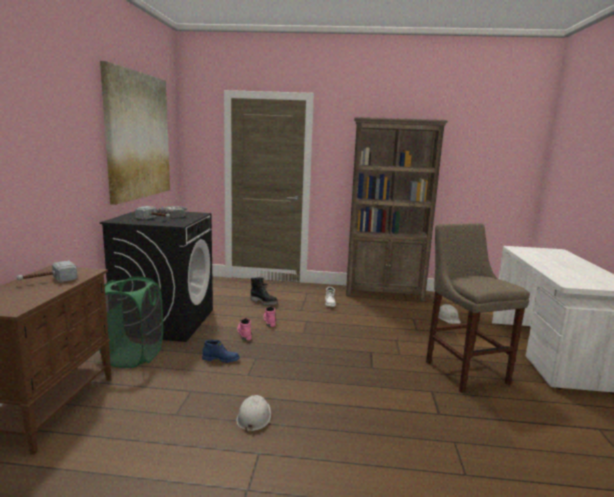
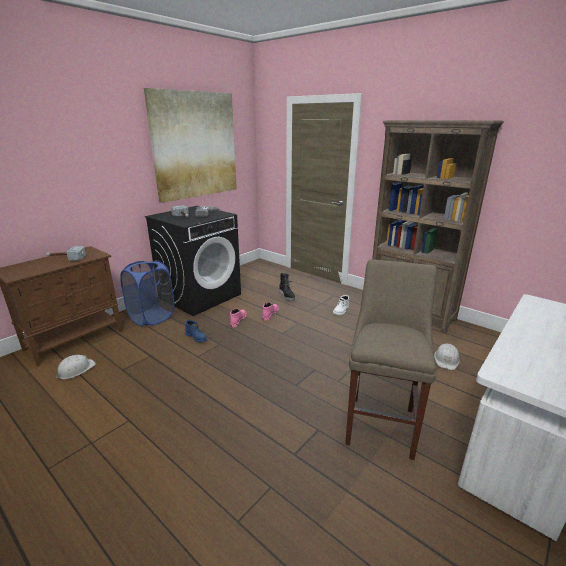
camera: 35 degrees right, 10 degrees up
green laundry basket [99,276,163,368] -> blue laundry basket [120,260,175,327]
white hard hat [236,395,271,433] -> white hard hat moved to [55,355,96,379]

